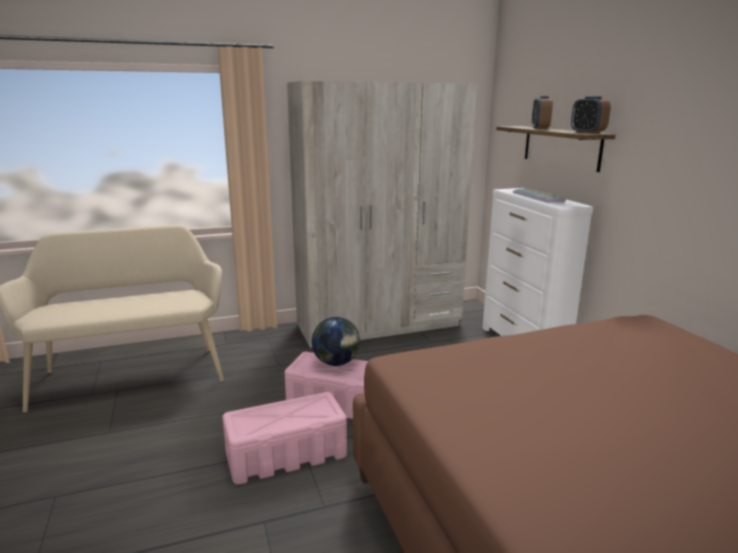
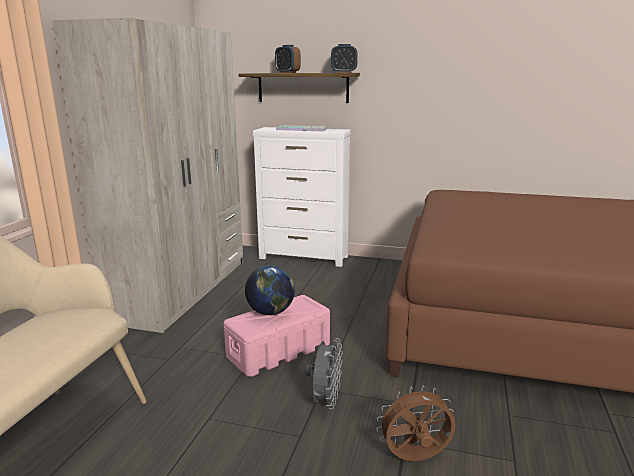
camera: 55 degrees left, 0 degrees up
pink storage box [223,392,347,485] -> grey fan [306,338,343,409]
none -> brown fan [376,385,455,461]

